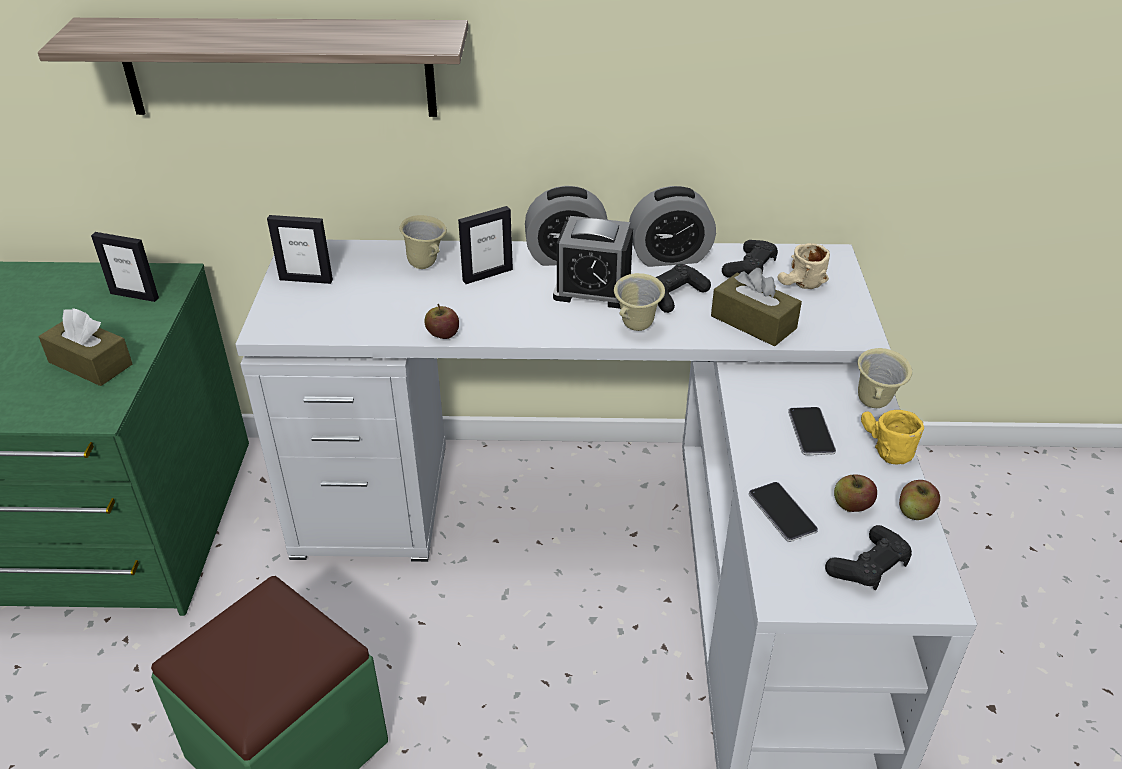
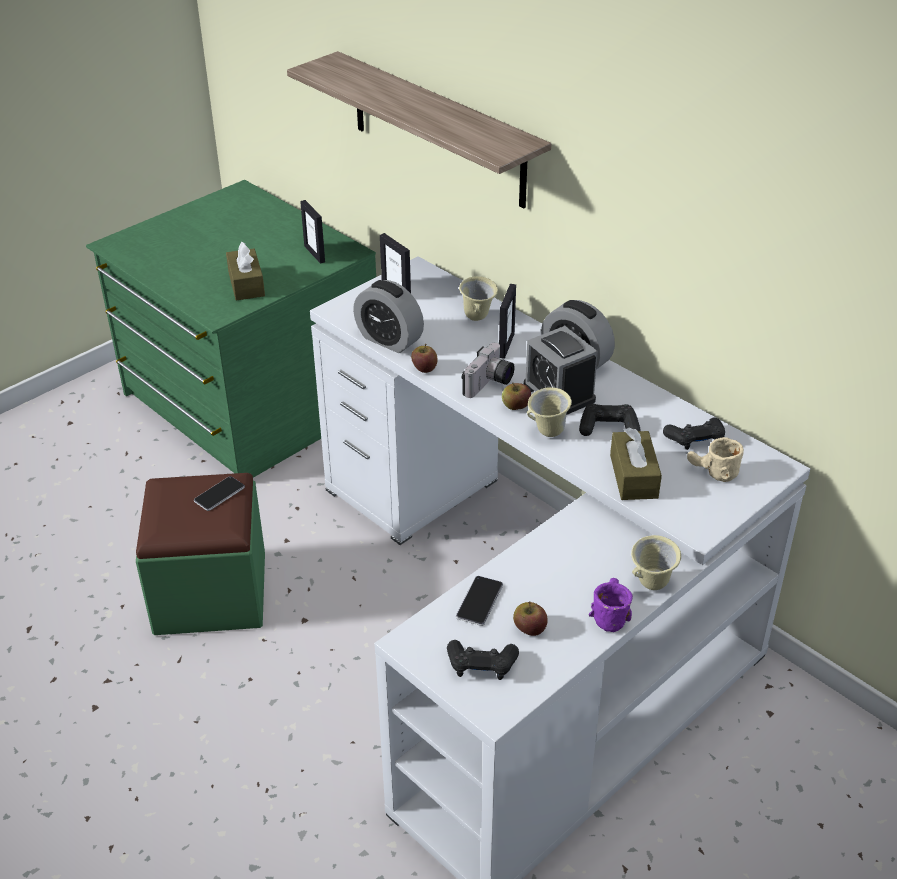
camera: 45 degrees right, 0 degrees up
picture frame [458,206,513,284] -> picture frame turned 90 degrees counterclockwise [499,284,516,359]
alarm clock [629,186,716,267] -> alarm clock moved to [353,280,424,353]
phone [788,407,836,455] -> phone moved to [194,476,245,511]
yellow mug [861,410,924,465] -> purple mug [589,578,633,632]
apple [899,480,940,520] -> apple moved to [502,383,531,410]
none -> camera [461,343,515,398]

